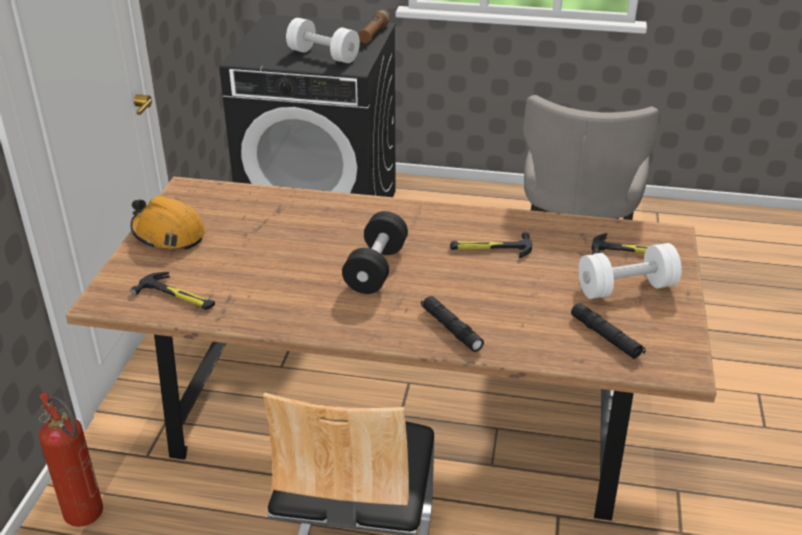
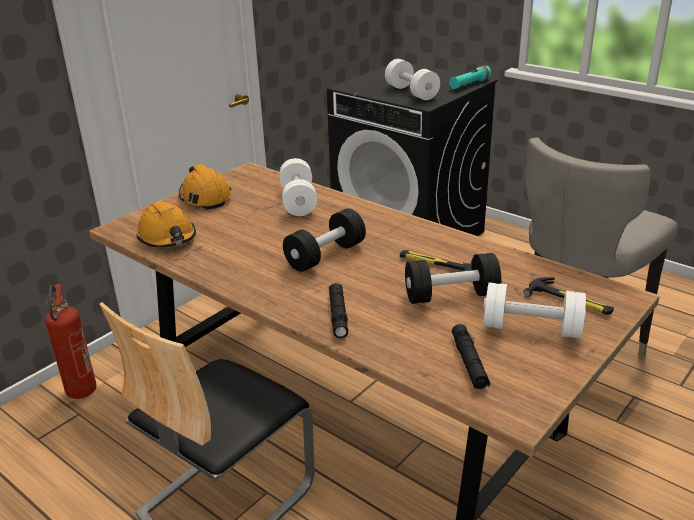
camera: 30 degrees right, 5 degrees down
hammer [131,272,215,310] -> orange hard hat [136,202,196,248]
brown flashlight [358,10,390,43] -> turquoise flashlight [449,66,491,89]
none -> white dumbbell [279,158,317,216]
none -> black dumbbell [405,253,501,304]

